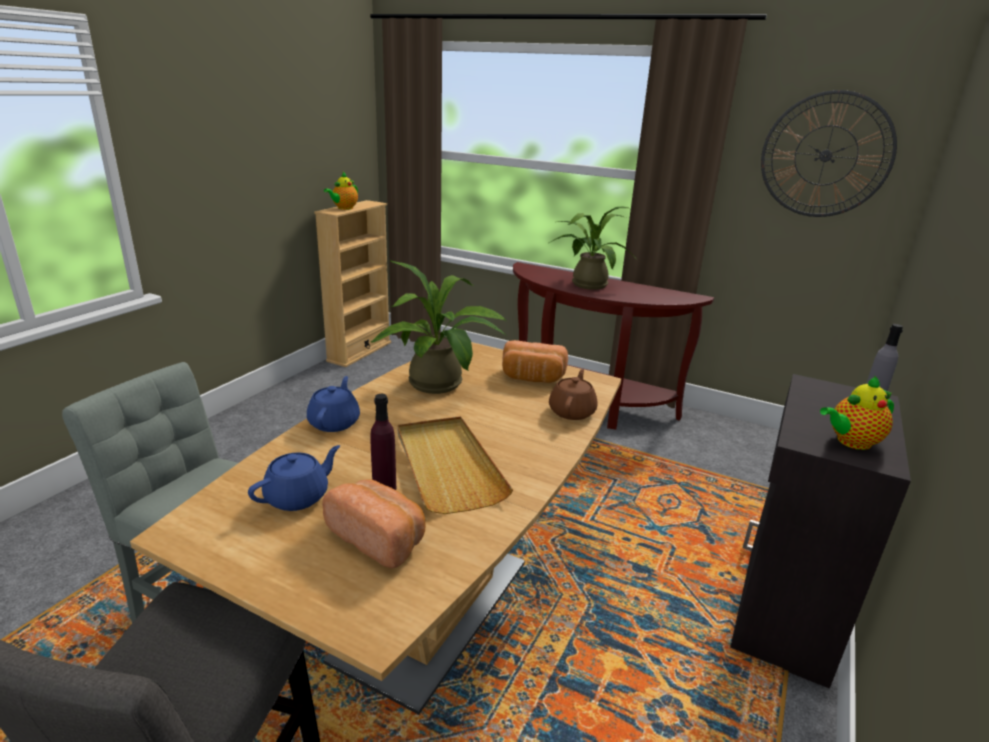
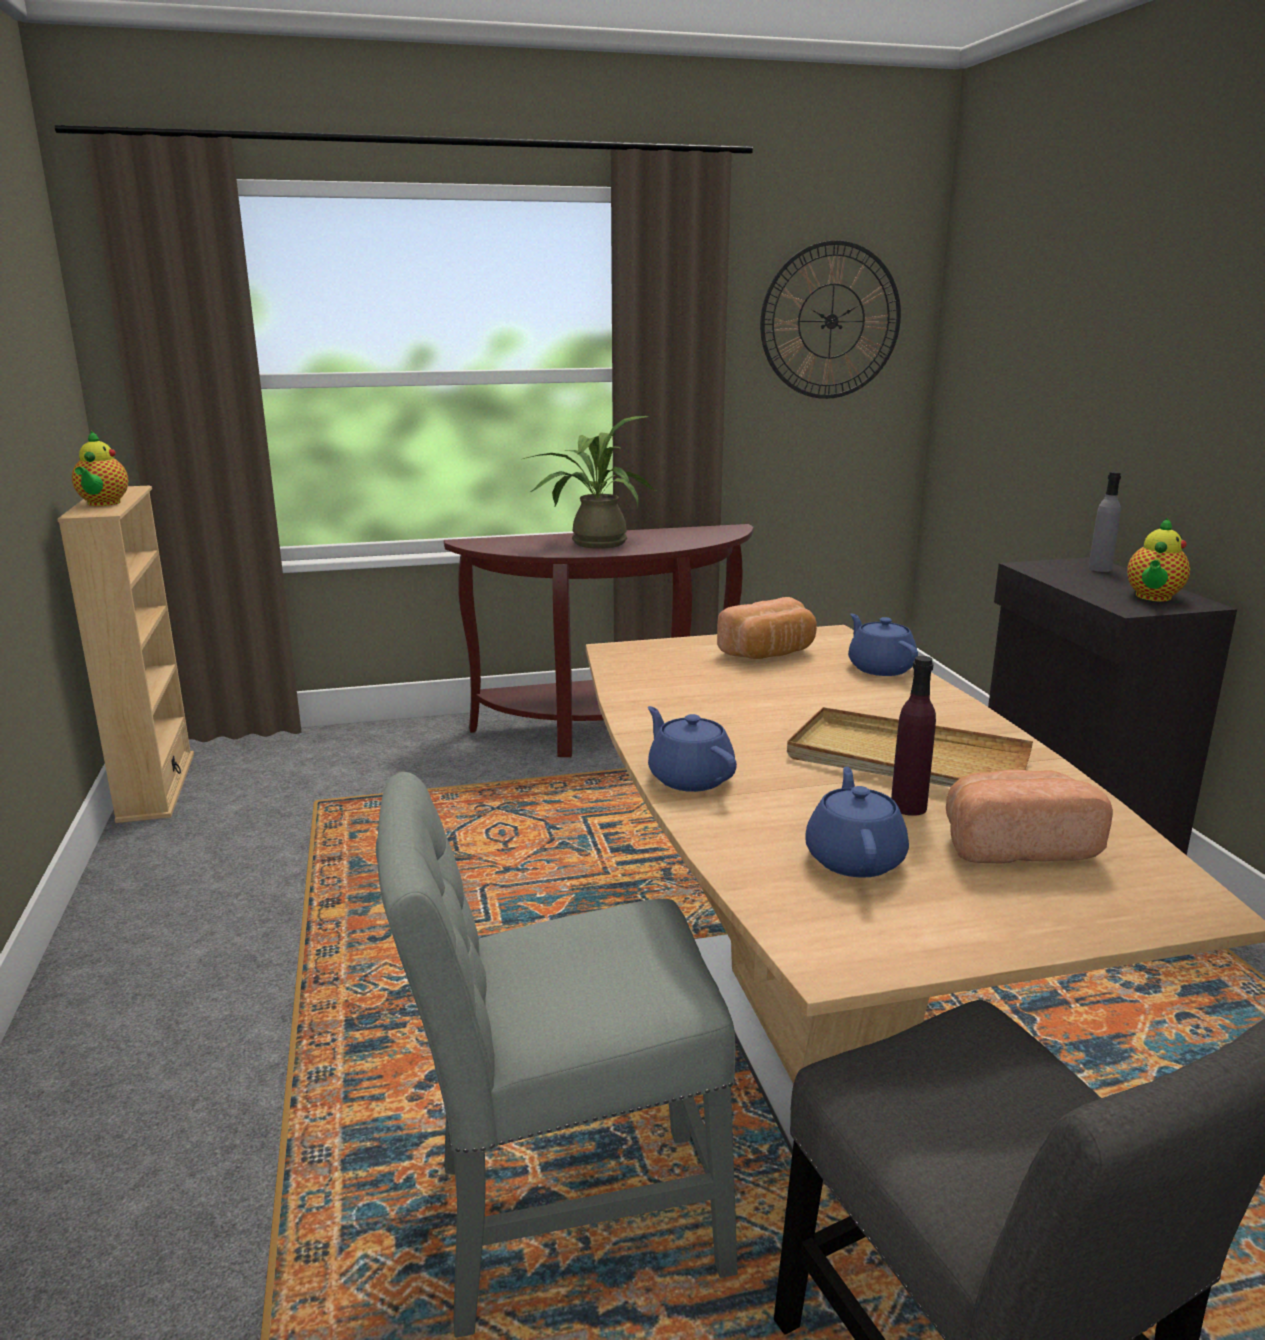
camera: 40 degrees left, 5 degrees down
potted plant [371,260,506,394] -> none
brown teapot [549,369,598,420] -> blue teapot [848,614,918,676]

